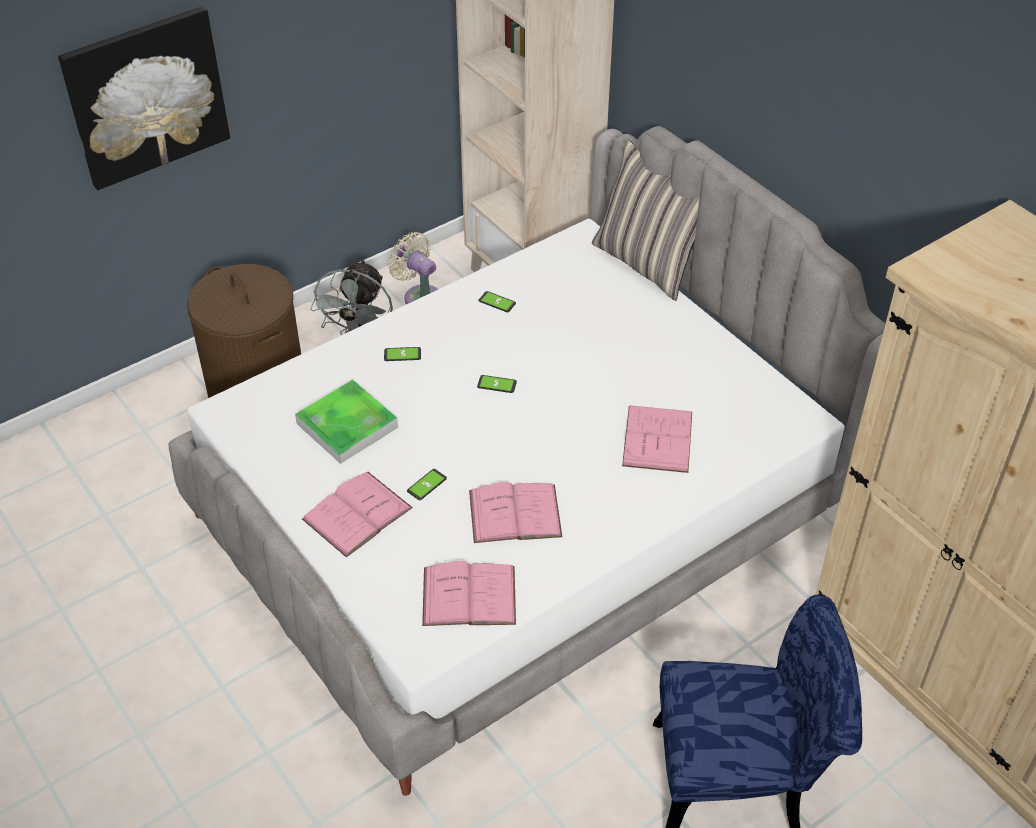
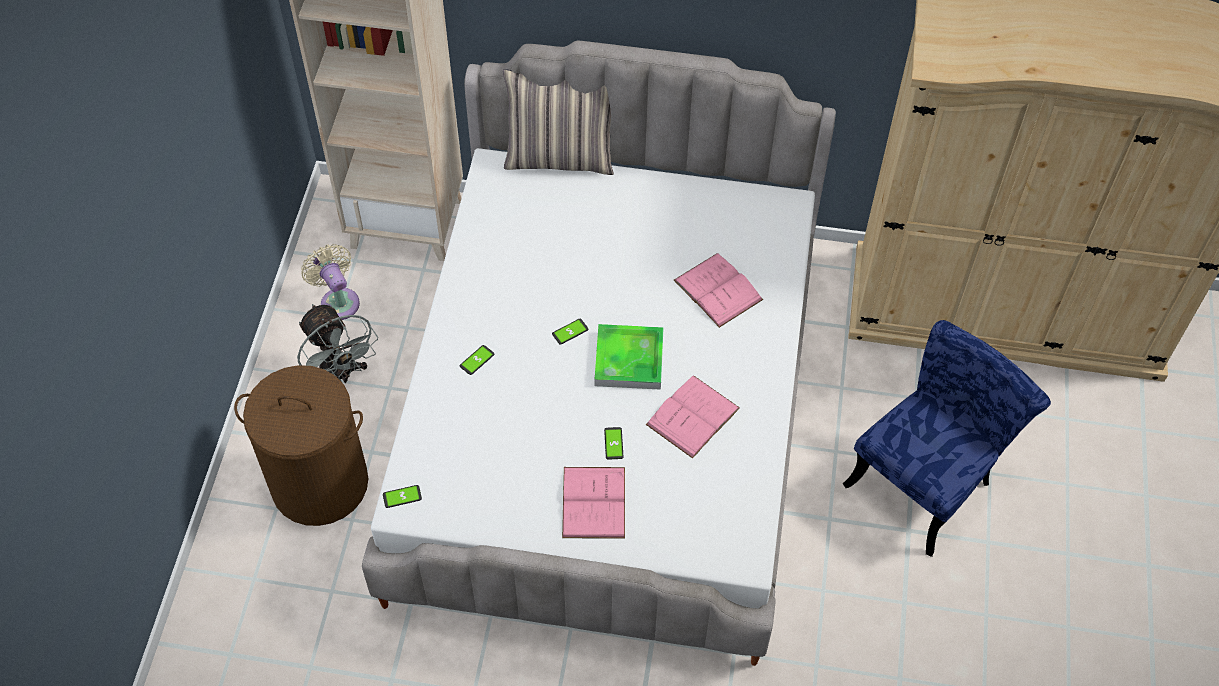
camera: 45 degrees left, 10 degrees up
picture [58,6,230,190] -> none
tray [295,380,398,464] -> tray moved to [595,324,664,390]
beige fan [388,232,438,304] -> beige fan turned 60 degrees clockwise [301,244,360,320]
pink book [422,561,516,626] -> none
phone [478,291,516,312] -> phone moved to [383,485,422,508]

